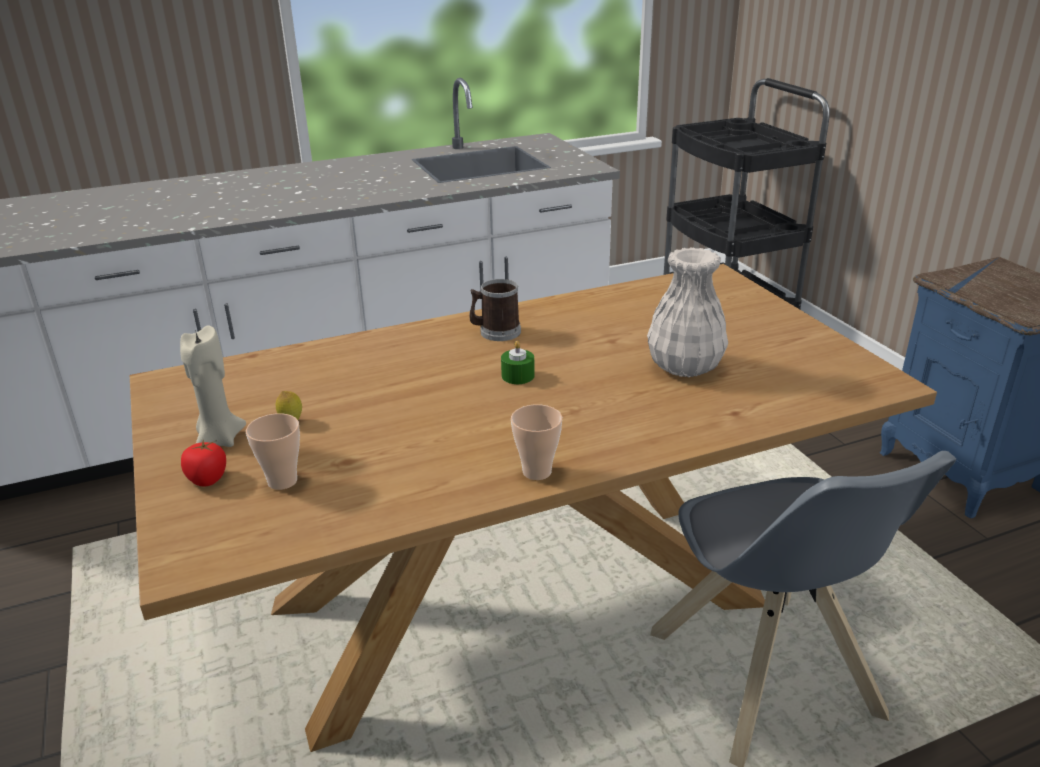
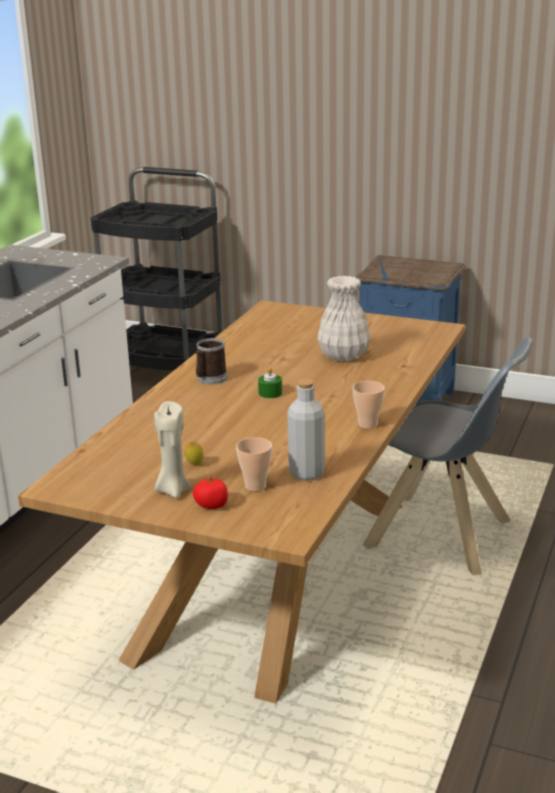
camera: 45 degrees left, 5 degrees down
none -> grey bottle [287,379,325,481]

